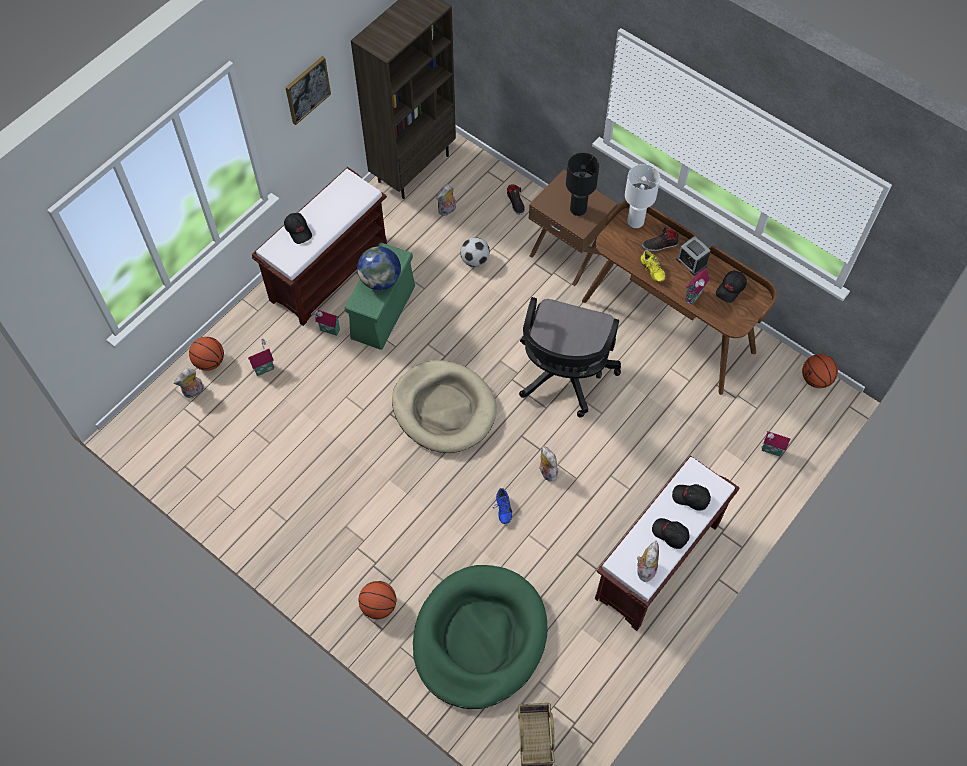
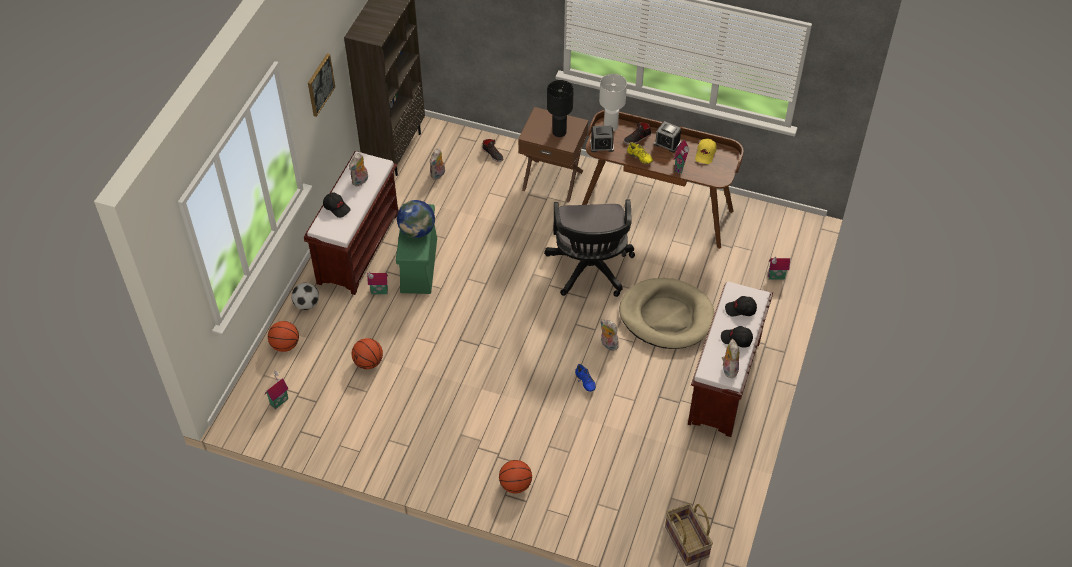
camera: 20 degrees left, 10 degrees down
plush toy [174,368,204,398] -> plush toy moved to [349,153,368,186]
toy house [248,339,274,376] -> toy house moved to [265,371,289,409]
beige dog bed [392,360,497,453] -> beige dog bed moved to [619,278,714,349]
green dog bed [413,565,547,709] -> none
football [460,237,490,267] -> football moved to [291,283,319,310]
black cap [716,271,747,303] -> yellow cap [695,139,717,164]
basketball [802,354,838,388] -> basketball moved to [352,338,383,369]
none -> alarm clock [590,126,614,152]

